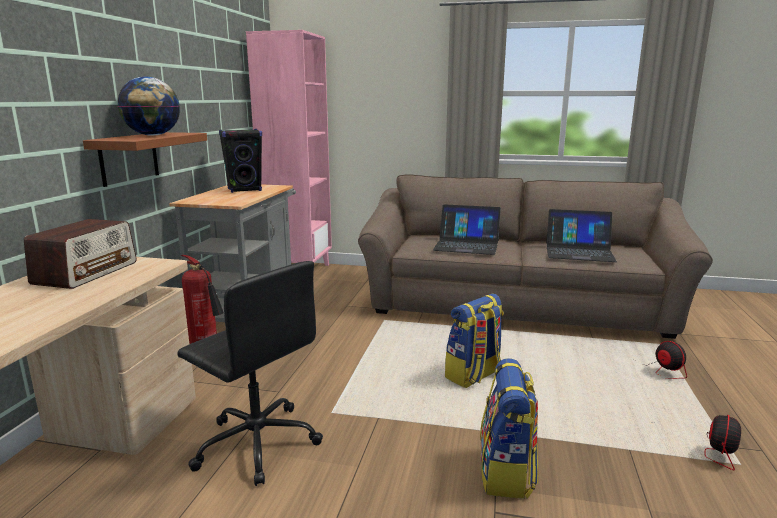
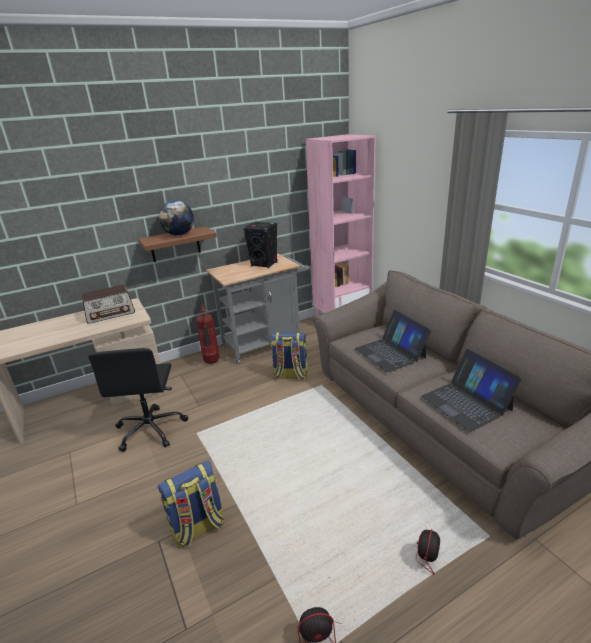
camera: 50 degrees right, 10 degrees up
backpack [445,293,504,388] -> backpack moved to [271,332,308,379]

